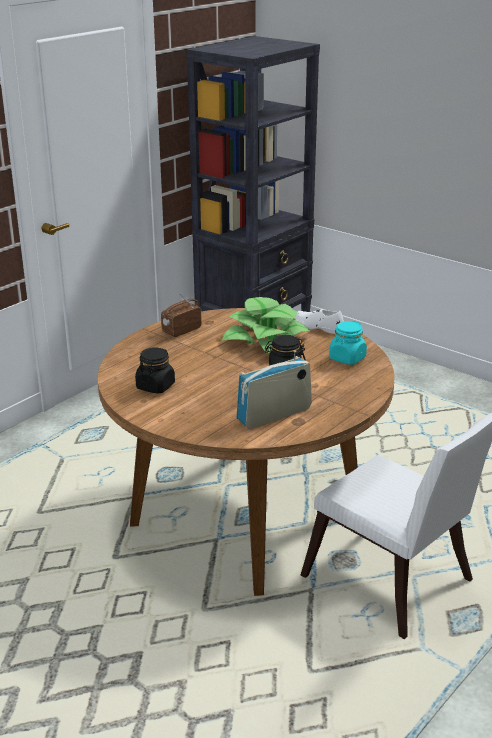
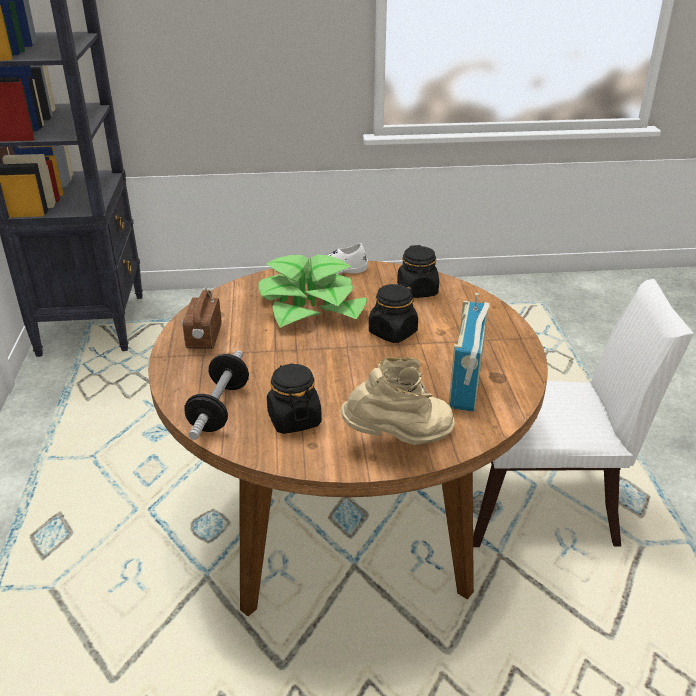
camera: 45 degrees left, 5 degrees up
turquoise jar [329,321,367,365] -> black jar [397,245,439,298]
none -> dumbbell [184,350,249,440]
none -> beige boot [340,357,455,445]

